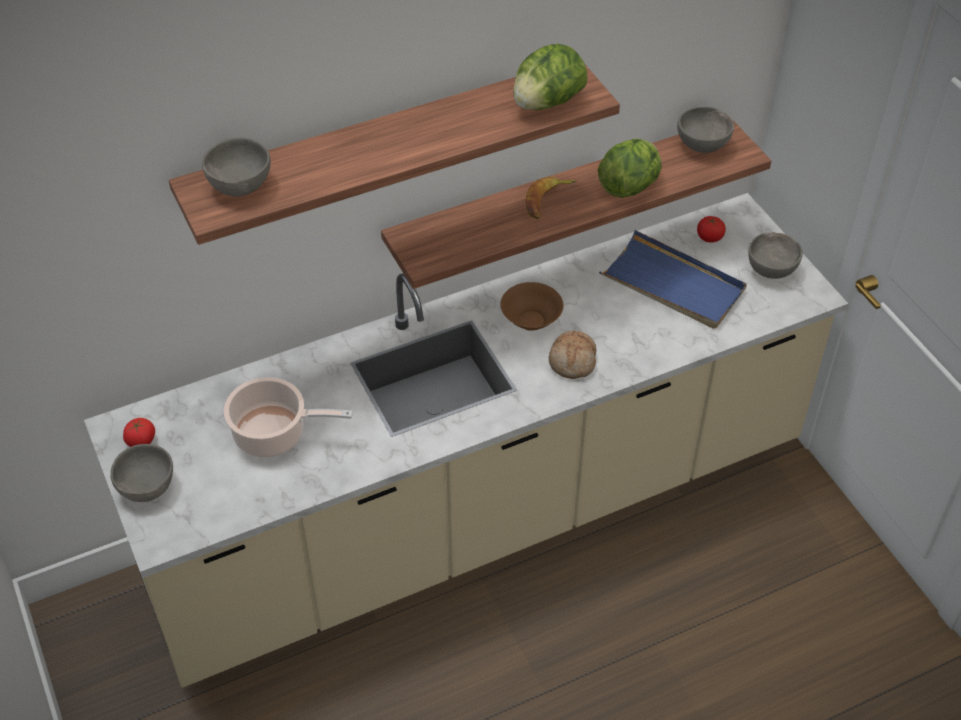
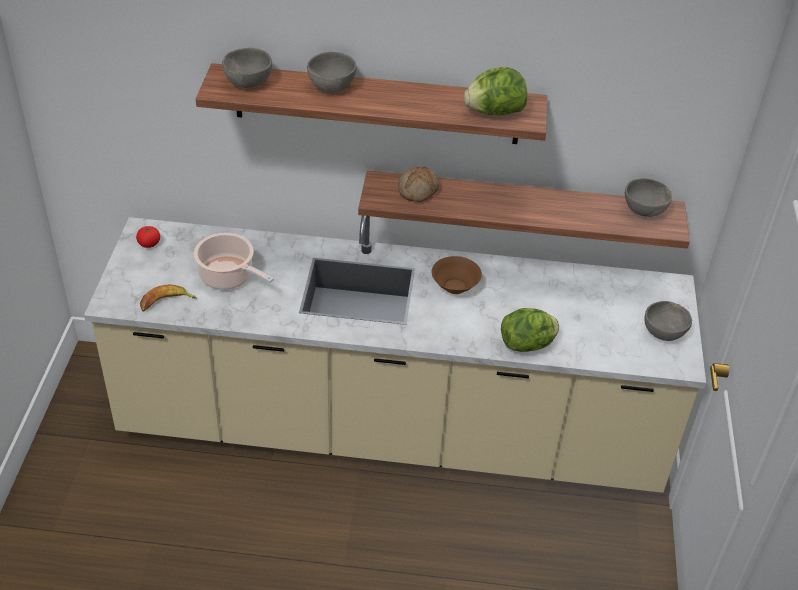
camera: 30 degrees right, 5 degrees down
grey bowl [110,444,173,502] -> grey bowl moved to [307,52,356,93]
banana [526,176,577,219] -> banana moved to [140,284,197,312]
bread [549,331,597,379] -> bread moved to [398,167,440,202]
lettuce [598,138,662,198] -> lettuce moved to [501,308,559,352]
blue tray [599,230,747,329] -> none
tomato [697,216,726,243] -> none

